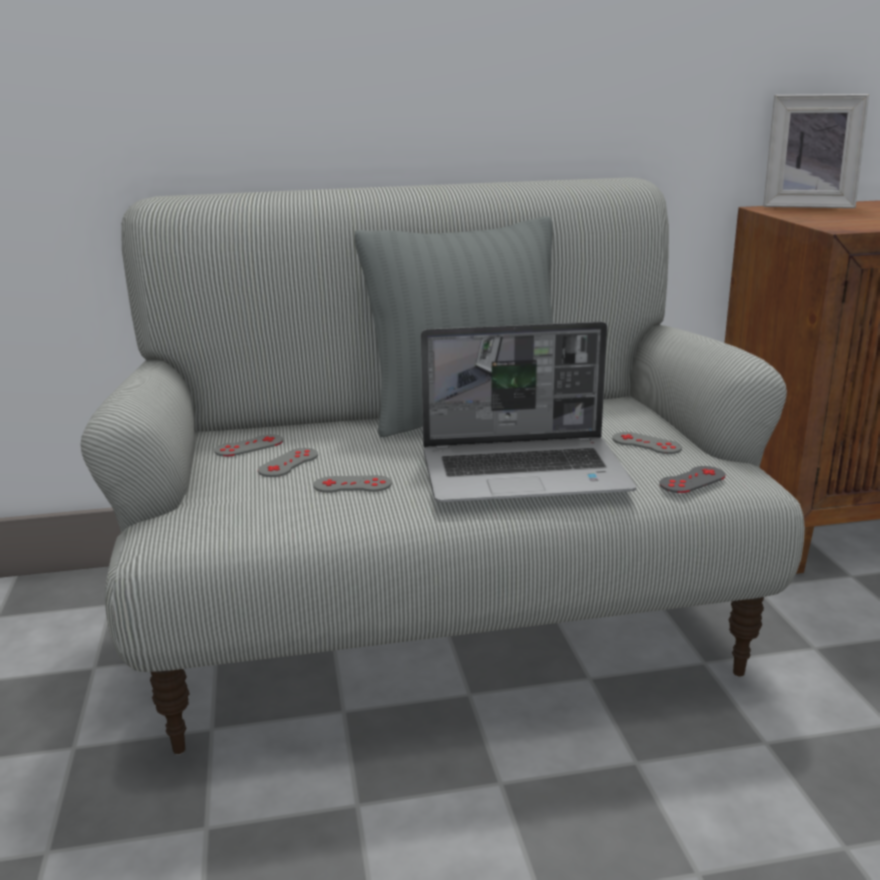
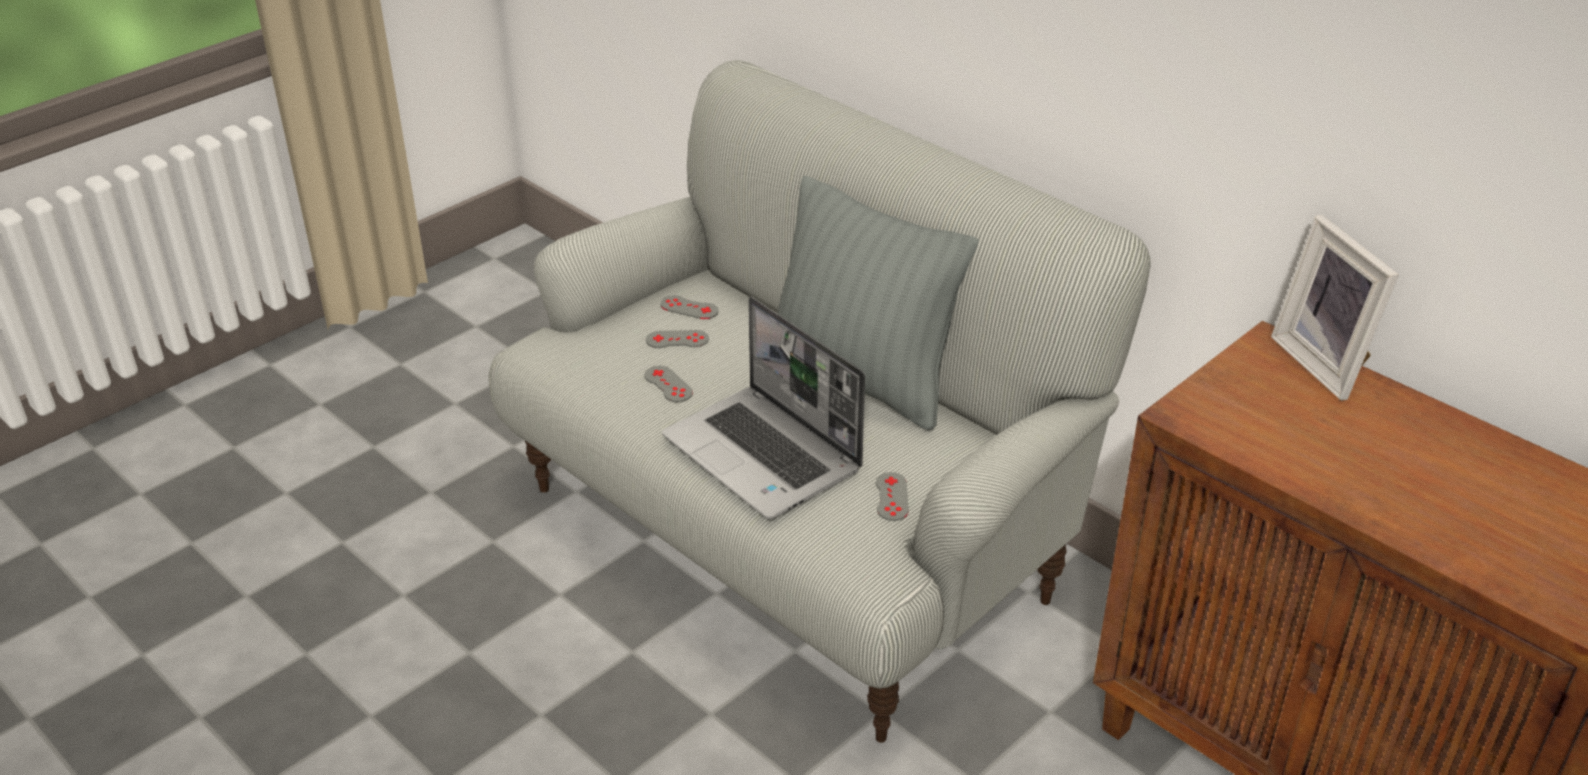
camera: 55 degrees right, 15 degrees up
grey game controller [659,466,725,493] -> none

